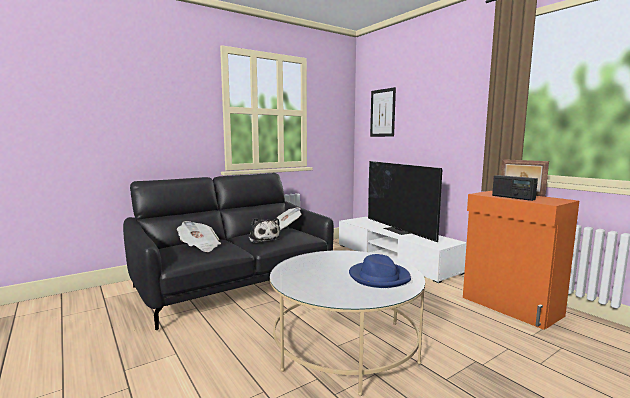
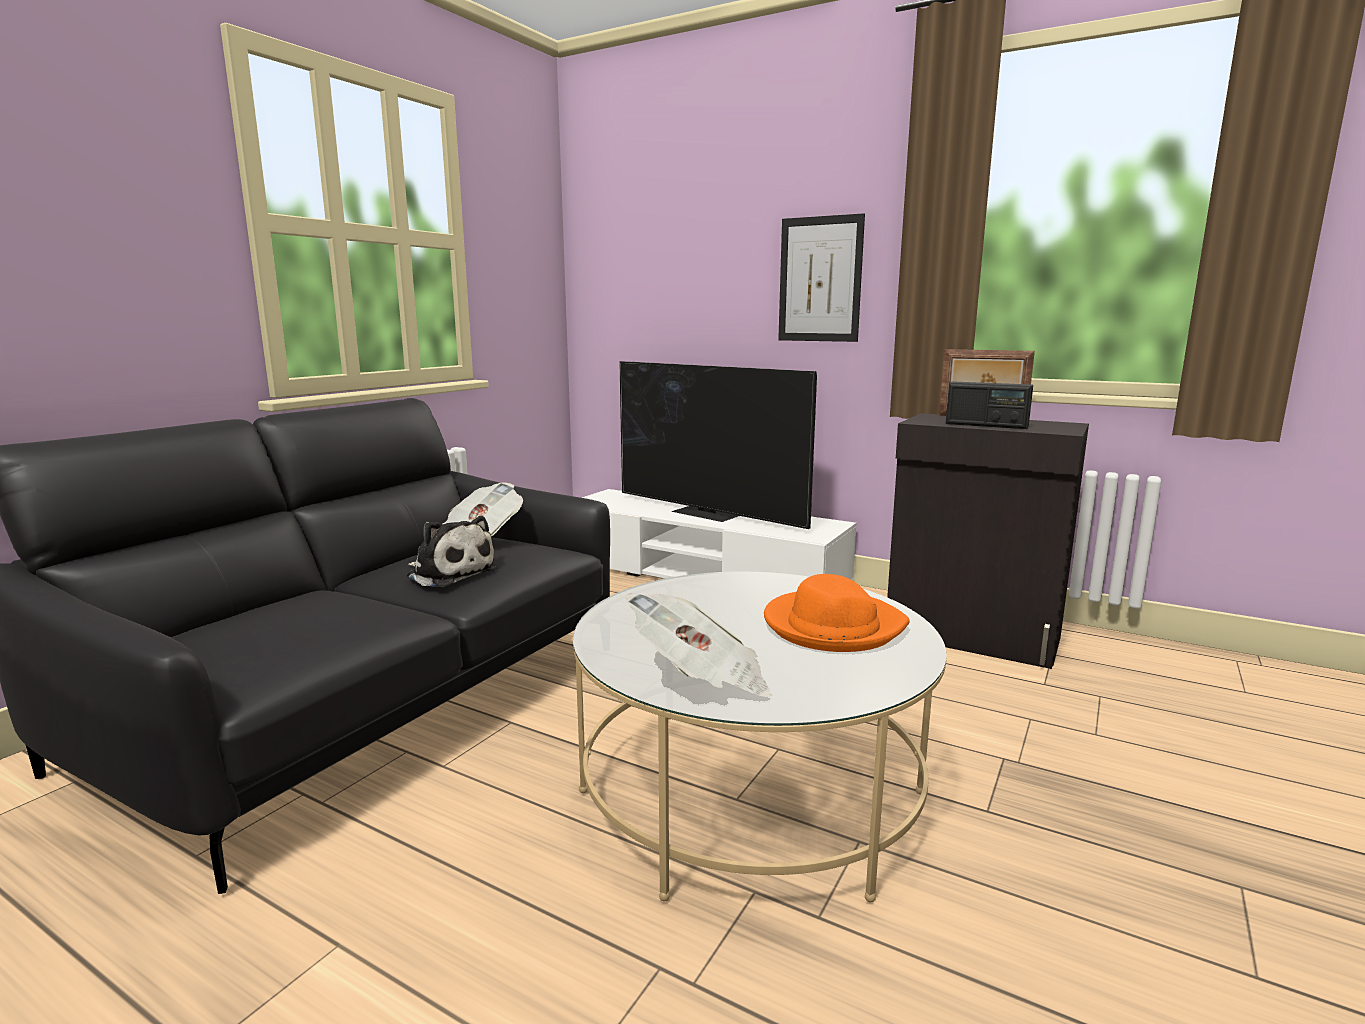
camera: 25 degrees left, 5 degrees up
newspaper [177,221,221,252] -> newspaper moved to [626,593,772,697]
blue hat [349,254,411,288] -> orange hat [764,574,910,652]
picture [370,87,396,137] -> picture moved to [778,213,865,342]
orange cabinet [463,190,579,330] -> black cabinet [887,413,1089,669]

